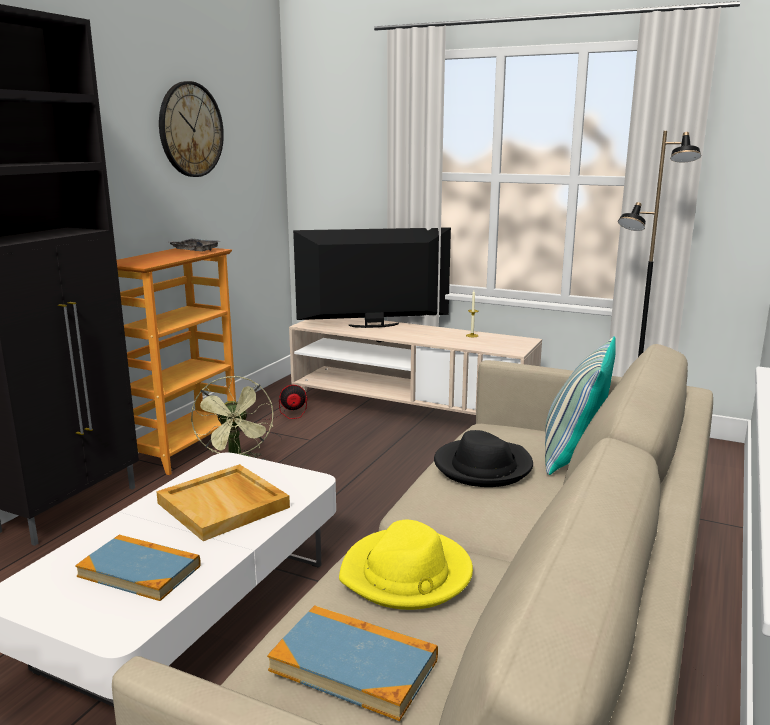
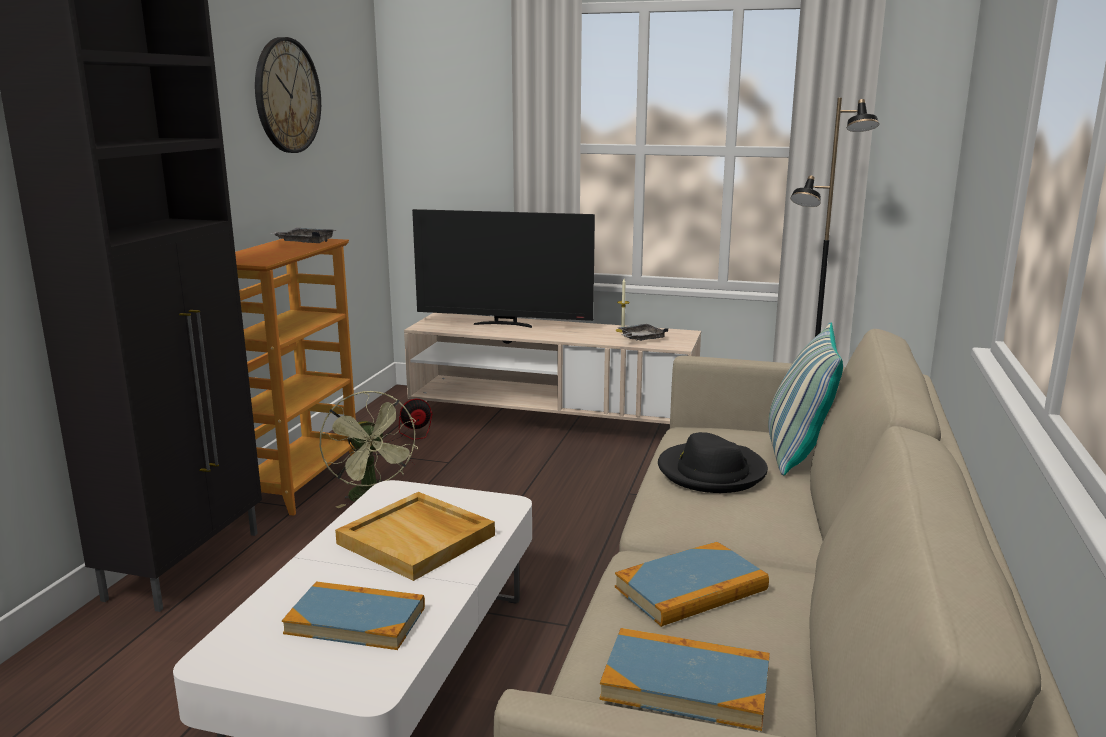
camera: 10 degrees left, 0 degrees up
television [293,227,451,328] -> television turned 150 degrees counterclockwise [412,209,595,328]
yellow hat [339,520,473,610] -> book [615,542,769,627]
none -> grey tray [618,324,668,341]

